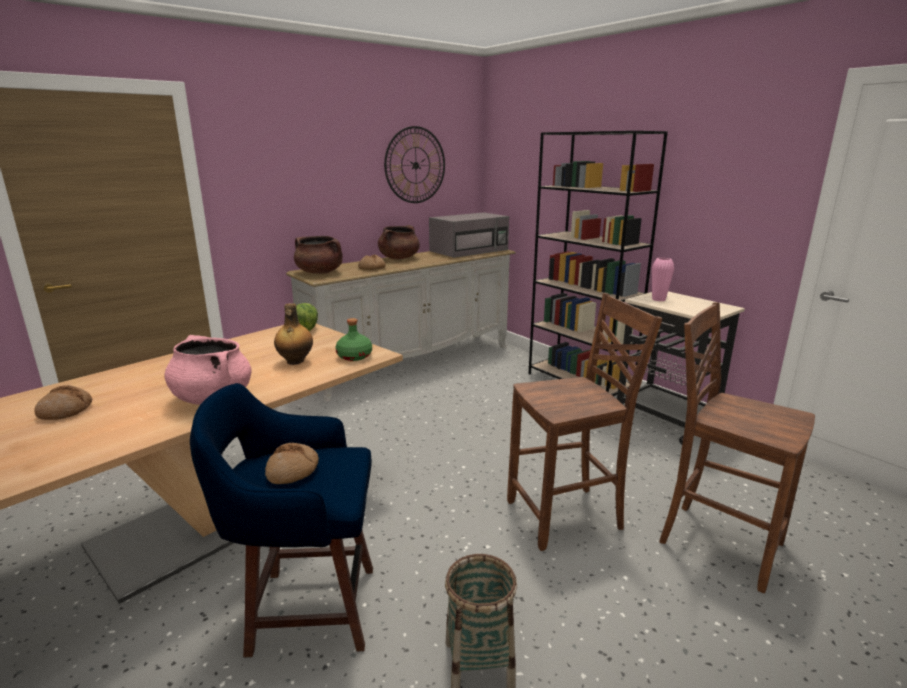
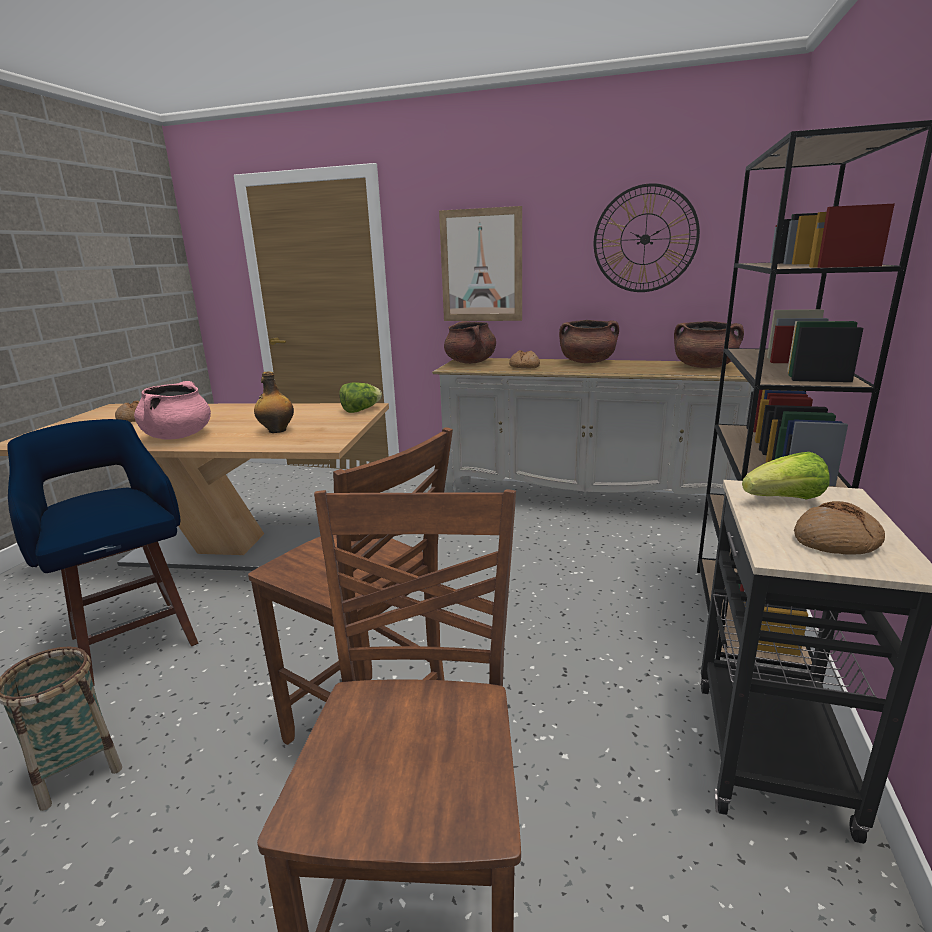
camera: 55 degrees right, 0 degrees up
bread [265,443,319,484] -> bread moved to [794,501,885,555]
green bottle [335,318,372,361] -> none
grey microwave [429,212,509,258] -> brown cooking pot [674,321,744,368]
pink vase [652,258,674,301] -> lettuce [742,452,830,500]
none -> picture [439,206,522,321]

